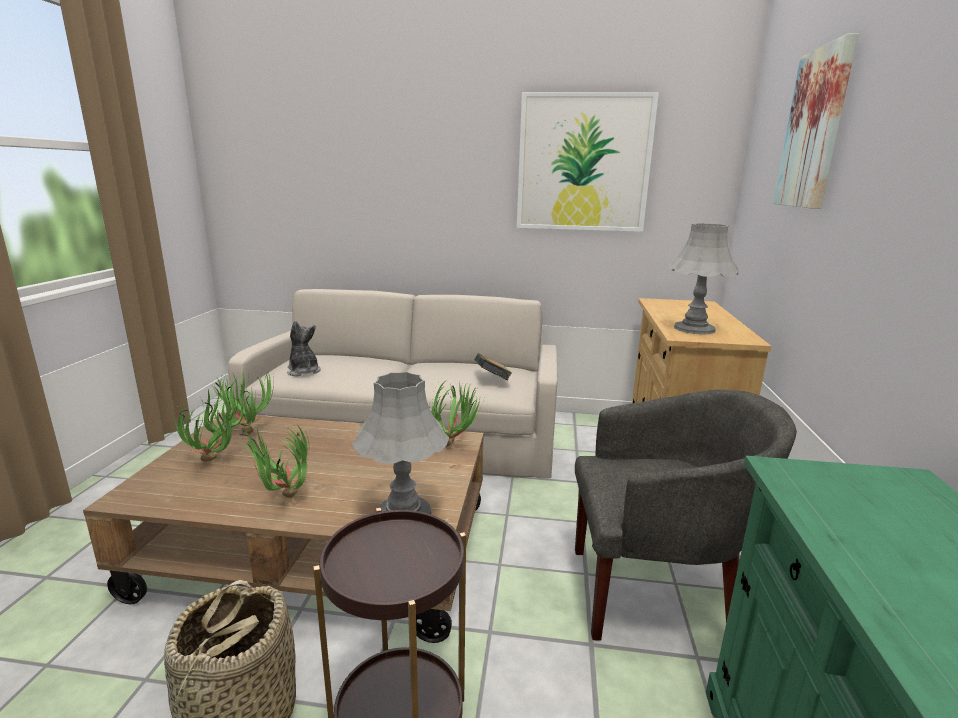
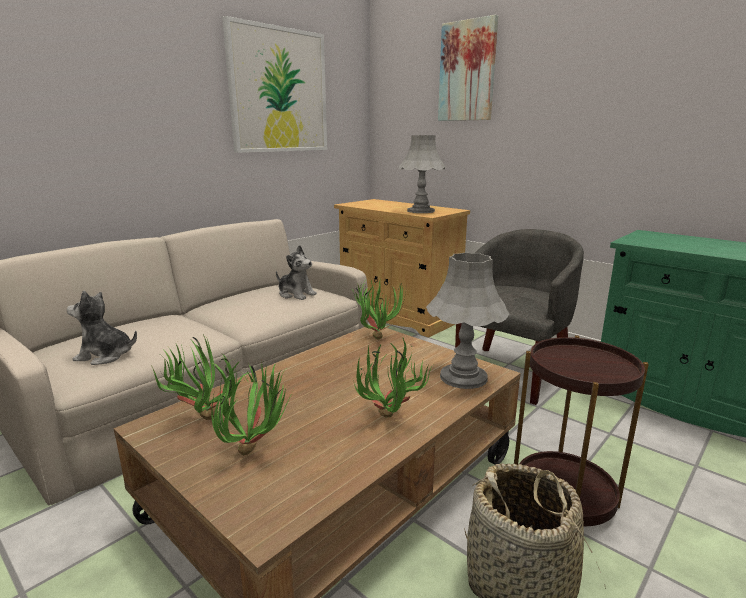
camera: 55 degrees left, 0 degrees up
book [474,353,512,380] -> plush toy [276,245,317,300]

